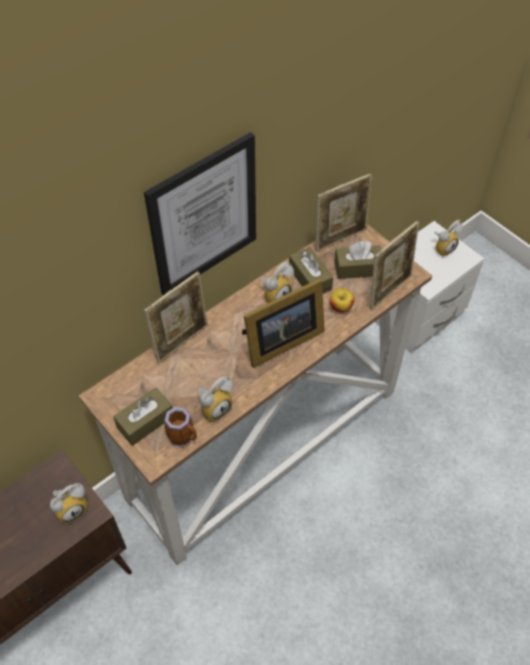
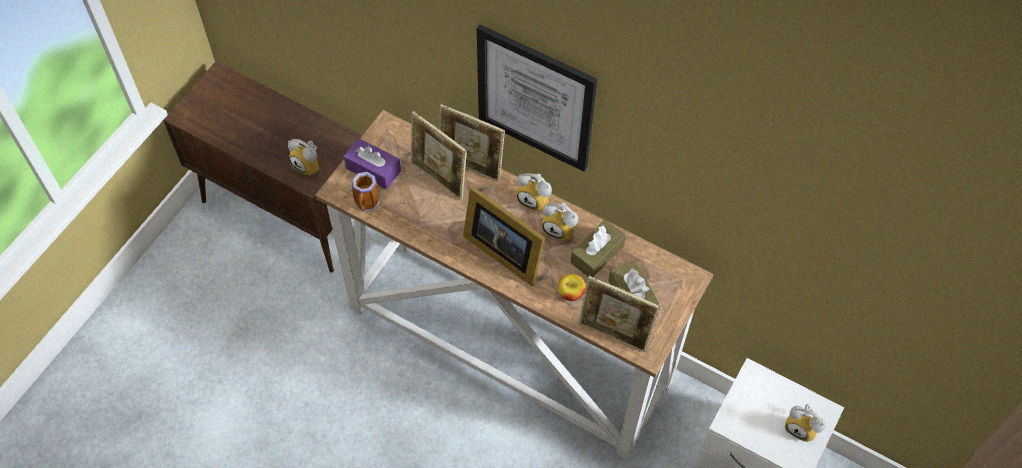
camera: 70 degrees right, 5 degrees up
brown tissue box [113,388,173,446] -> purple tissue box [344,138,401,189]
alarm clock [198,376,234,422] -> alarm clock moved to [517,173,552,212]
picture frame [316,173,372,252] -> picture frame moved to [411,111,467,200]

